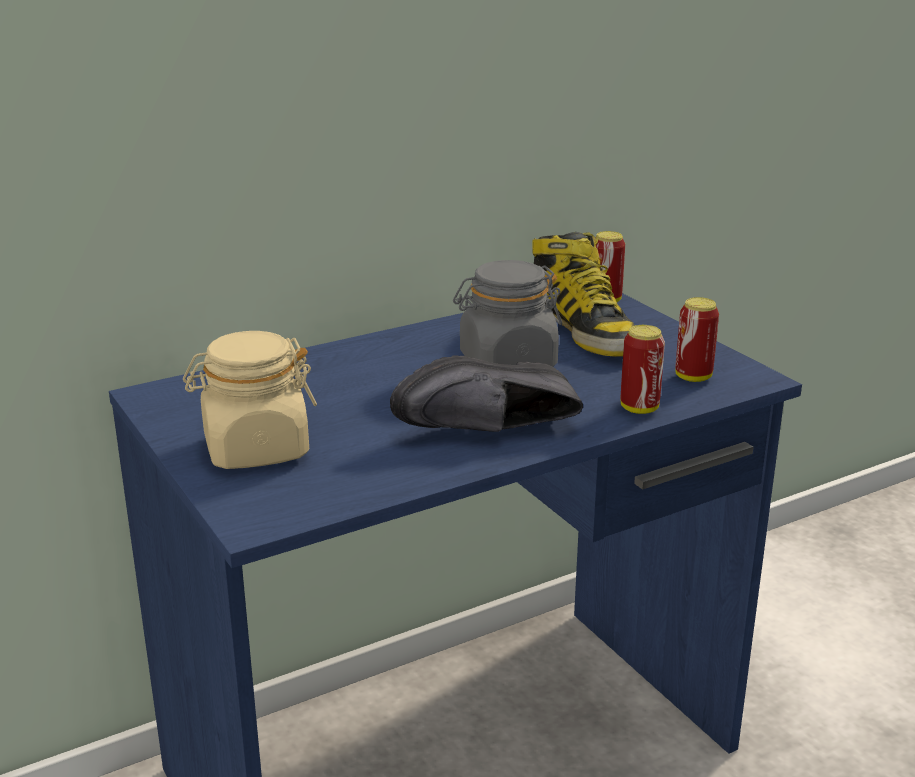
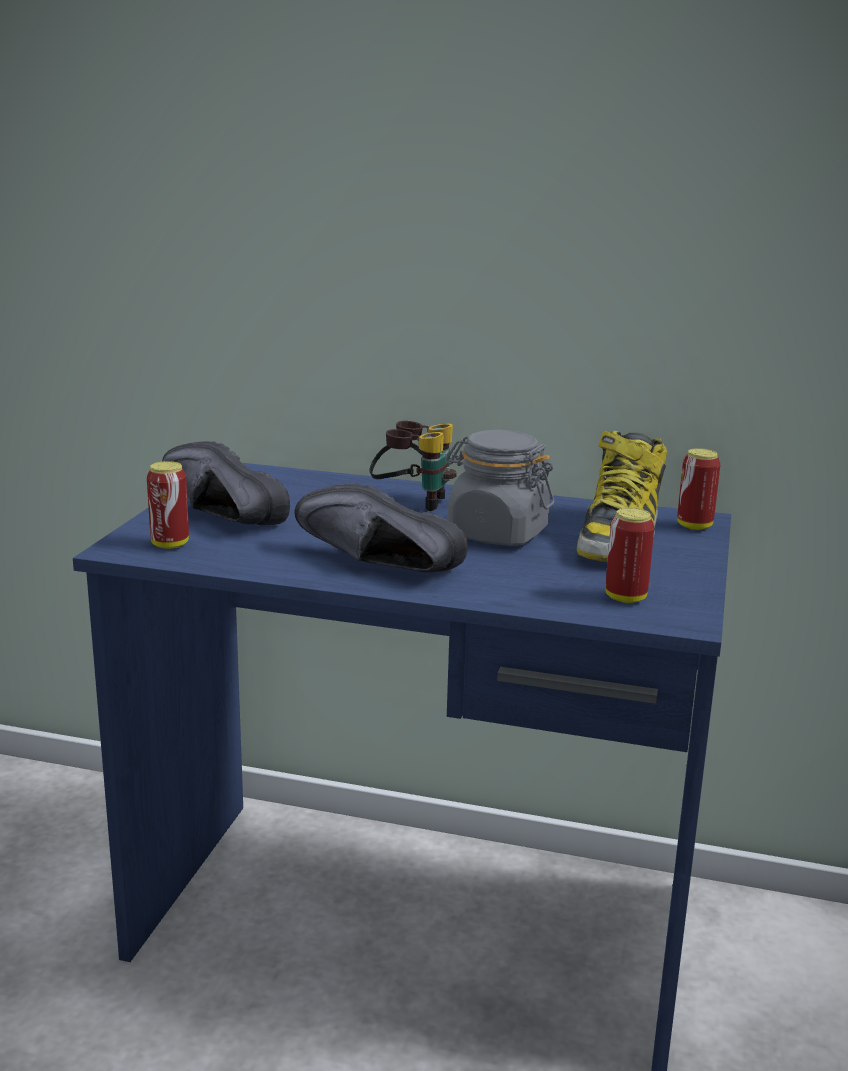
camera: 45 degrees right, 5 degrees down
beige jar [183,331,317,469] -> black shoe [162,441,290,525]
can [620,325,665,414] -> can moved to [147,461,189,549]
none -> binoculars [369,421,457,511]

